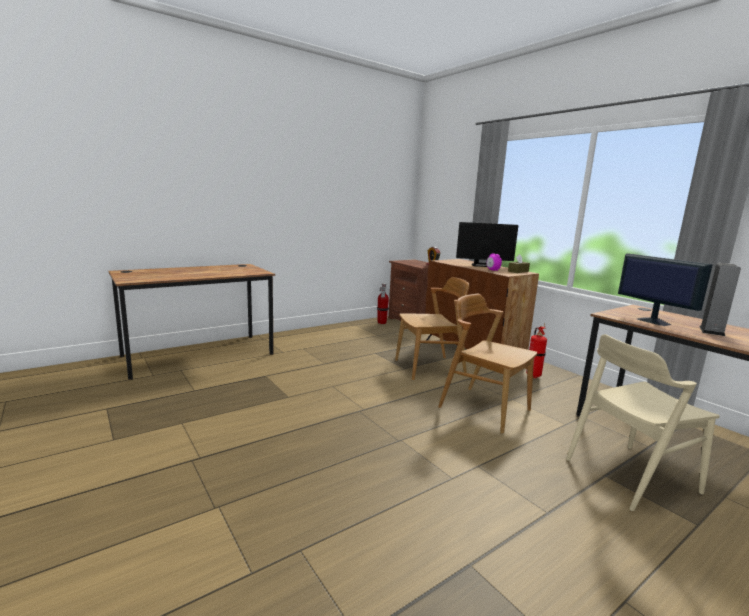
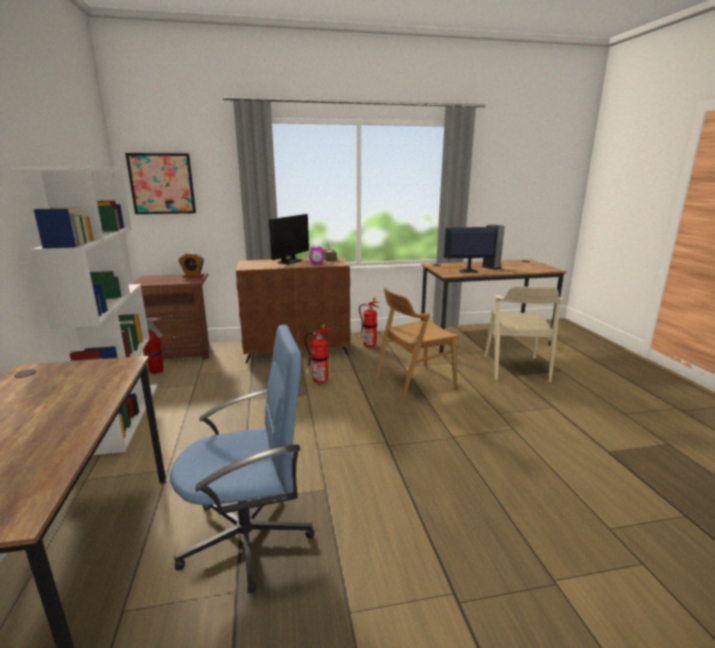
camera: 65 degrees left, 5 degrees up
brown chair [395,277,469,381] -> fire extinguisher [304,324,330,384]
none -> white bookcase [10,167,158,455]
none -> picture [125,153,196,214]
none -> blue office chair [170,325,315,594]

